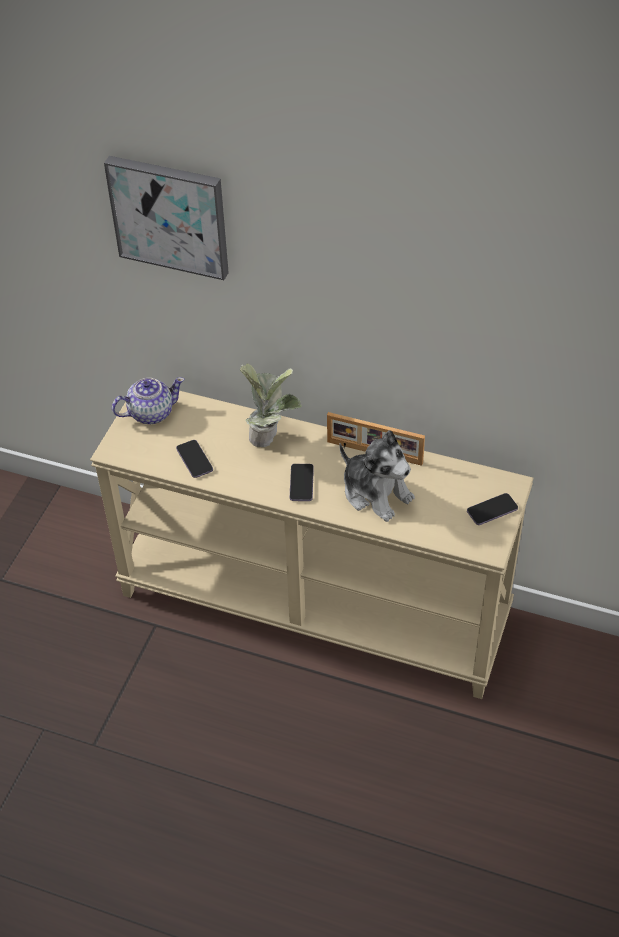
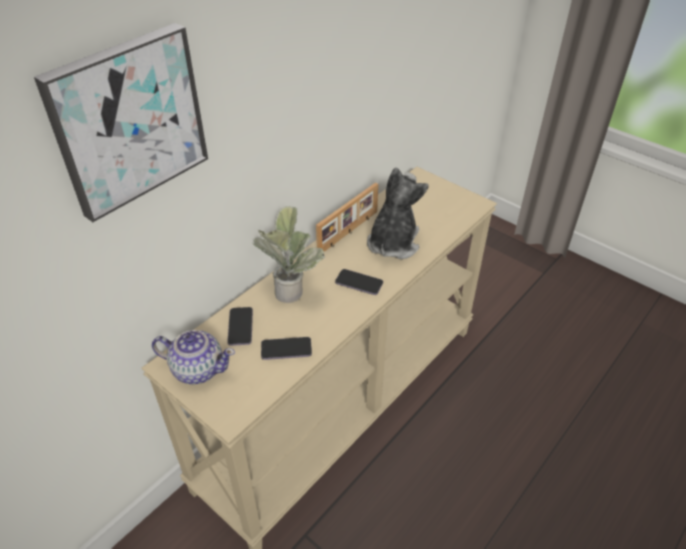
camera: 70 degrees left, 5 degrees down
teapot [112,377,185,424] -> teapot turned 105 degrees clockwise [152,330,235,384]
plush toy [339,430,415,522] -> plush toy turned 45 degrees counterclockwise [367,167,429,259]
phone [467,493,518,525] -> phone moved to [227,307,253,346]

